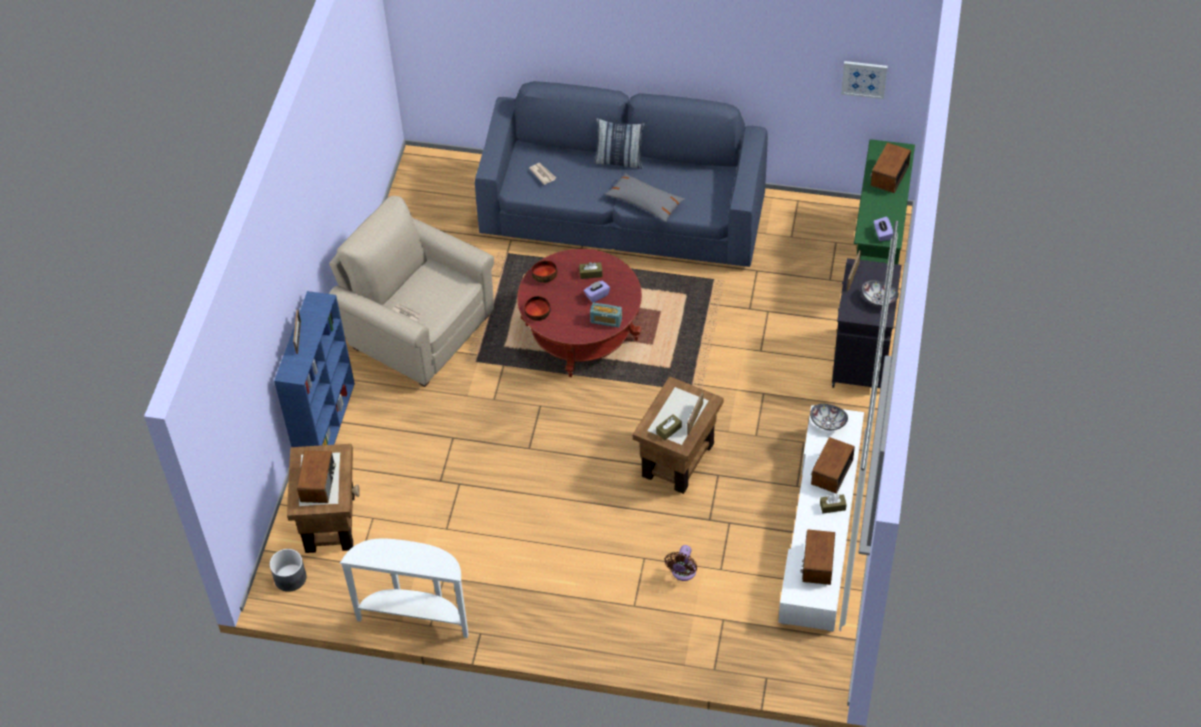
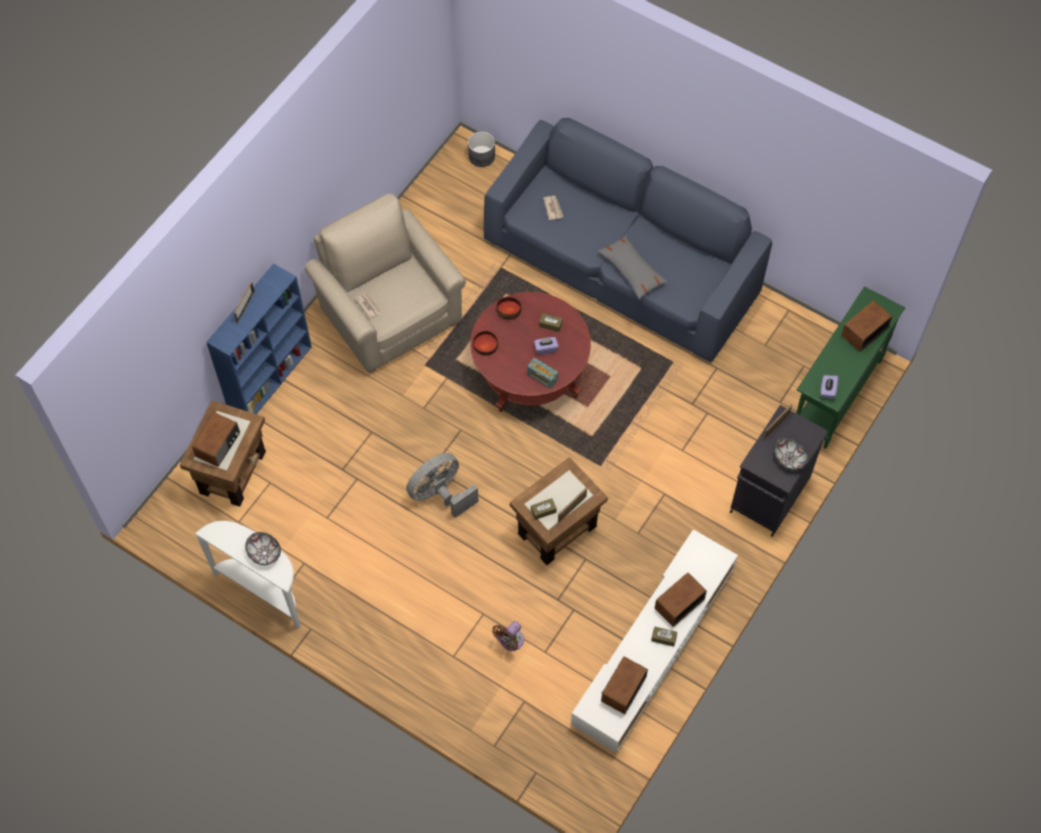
camera: 20 degrees right, 10 degrees up
grey planter [270,549,306,592] -> grey planter moved to [468,131,495,167]
pillow [594,118,645,169] -> none
bowl [810,404,848,430] -> bowl moved to [245,532,281,565]
picture [841,61,888,99] -> none
none -> grey fan [406,453,479,518]

